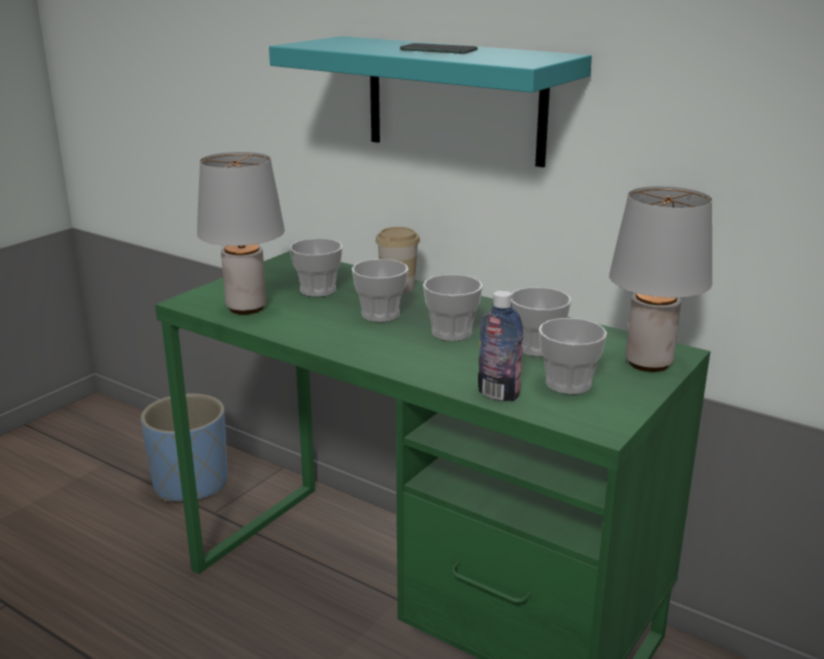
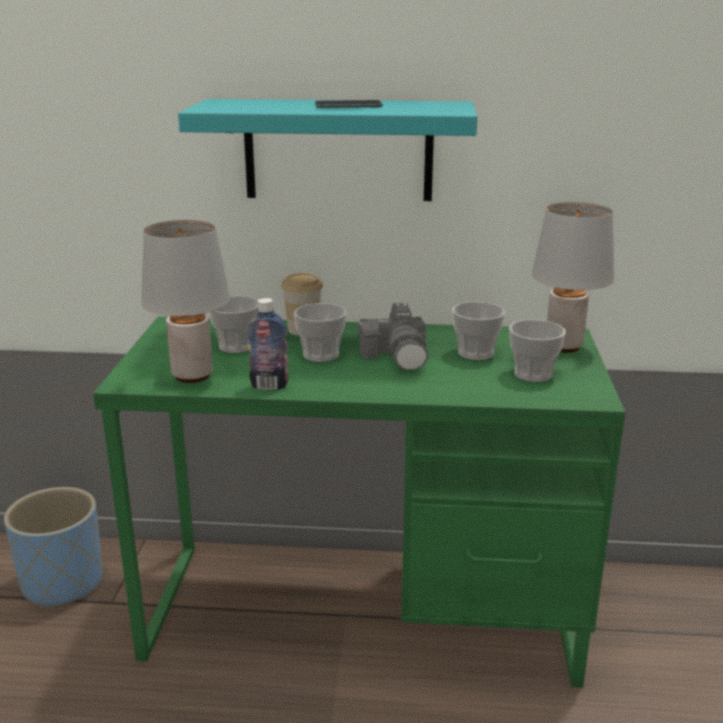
camera: 30 degrees left, 0 degrees up
cup [423,274,483,341] -> camera [358,303,428,371]
bottle [478,290,523,401] -> bottle moved to [247,298,289,390]

